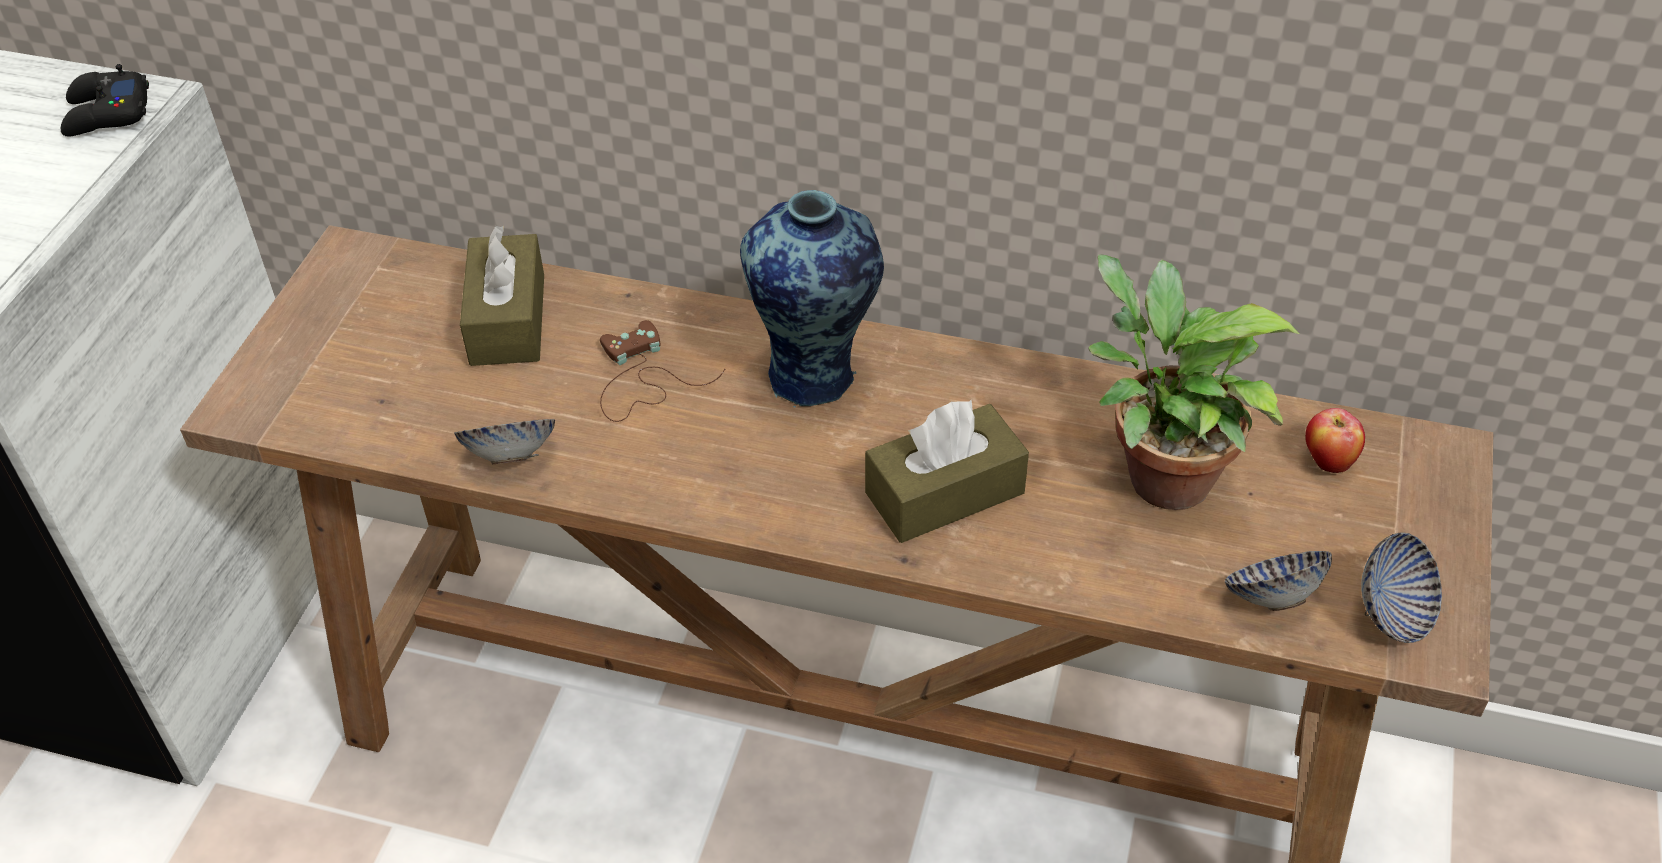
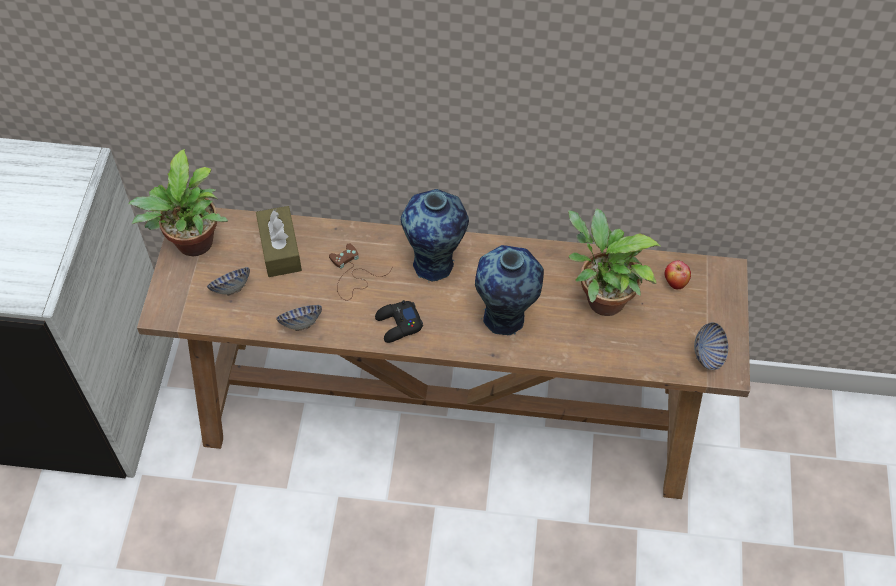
camera: 10 degrees left, 10 degrees up
black game controller [61,64,149,136] -> black game controller moved to [375,300,423,343]
brown tissue box [865,400,1029,543] -> vase [475,245,544,335]
bowl [1225,551,1332,611] -> bowl moved to [207,267,250,296]
none -> potted plant [129,149,228,256]

